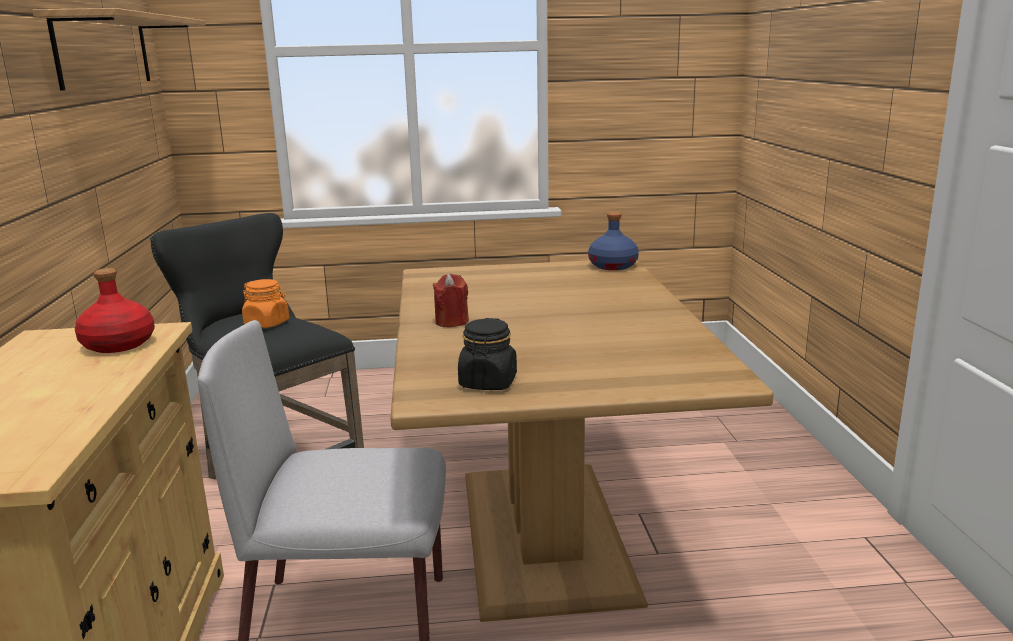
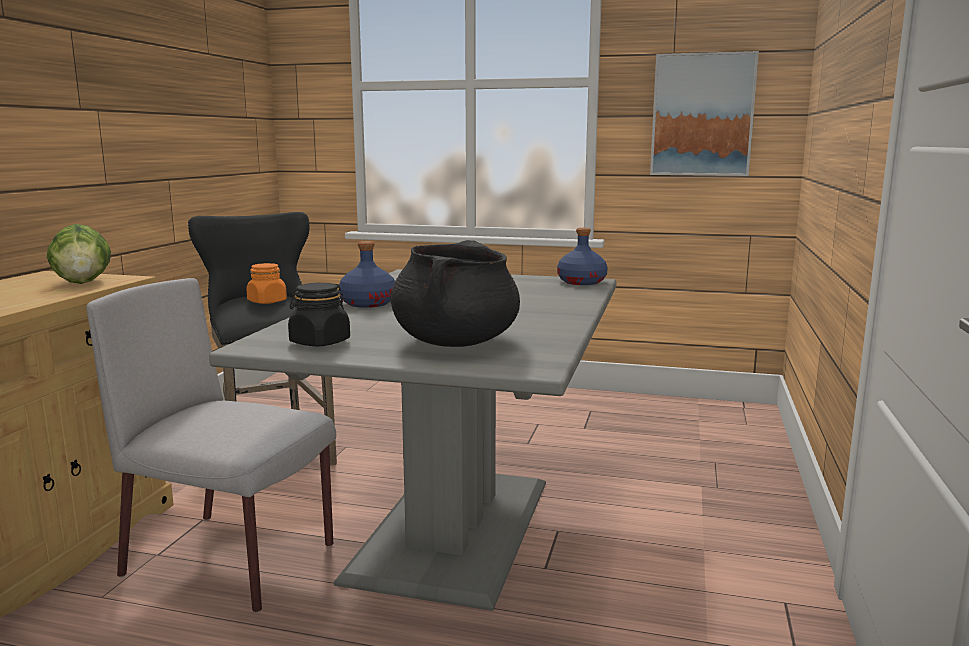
camera: 20 degrees right, 5 degrees down
shelf [32,8,206,91] -> none
red bottle [75,268,155,353] -> lettuce [47,224,111,284]
brown dining table [390,260,774,622] -> grey dining table [209,269,617,611]
red candle [433,274,469,327] -> blue bottle [339,241,395,308]
none -> black cooking pot [390,240,520,347]
none -> picture [650,51,759,176]

